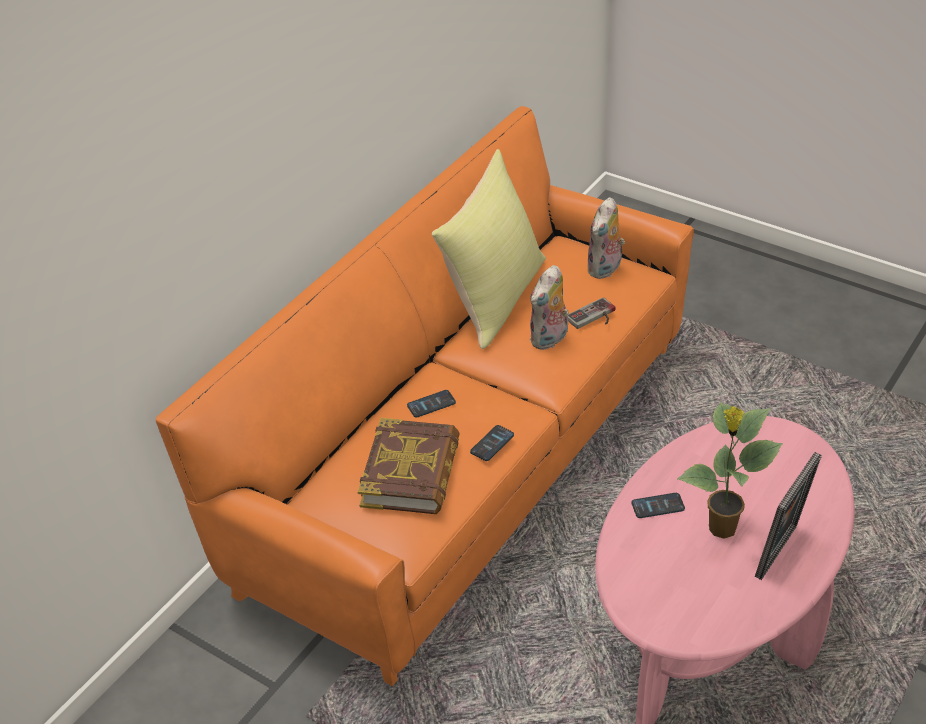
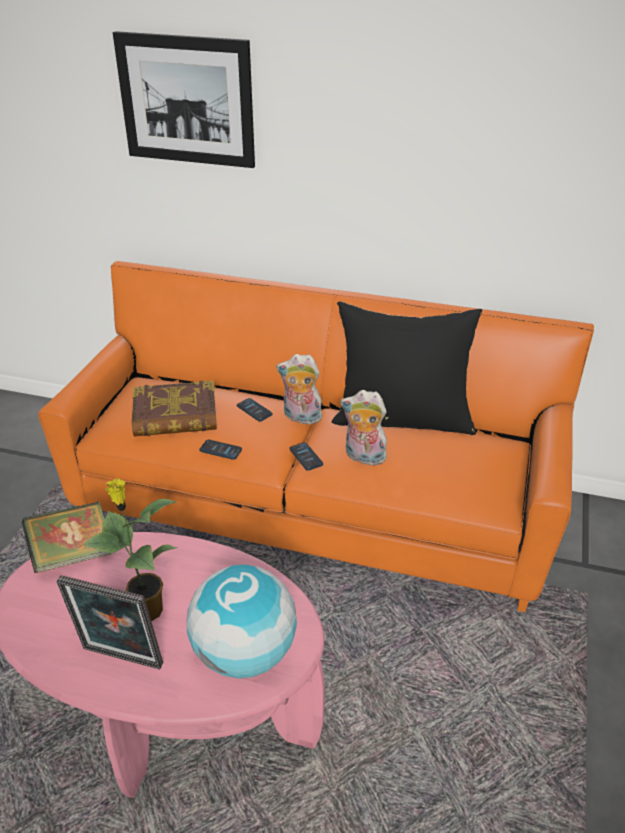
camera: 70 degrees right, 5 degrees down
yellow pillow [432,149,546,349] -> black pillow [331,301,482,435]
game controller [568,297,615,329] -> none
plush toy [588,197,625,279] -> plush toy moved to [276,354,324,425]
phone [632,493,685,518] -> phone moved to [290,442,323,471]
none -> book [22,502,111,573]
none -> picture [113,31,255,168]
none -> globe [187,564,297,678]

